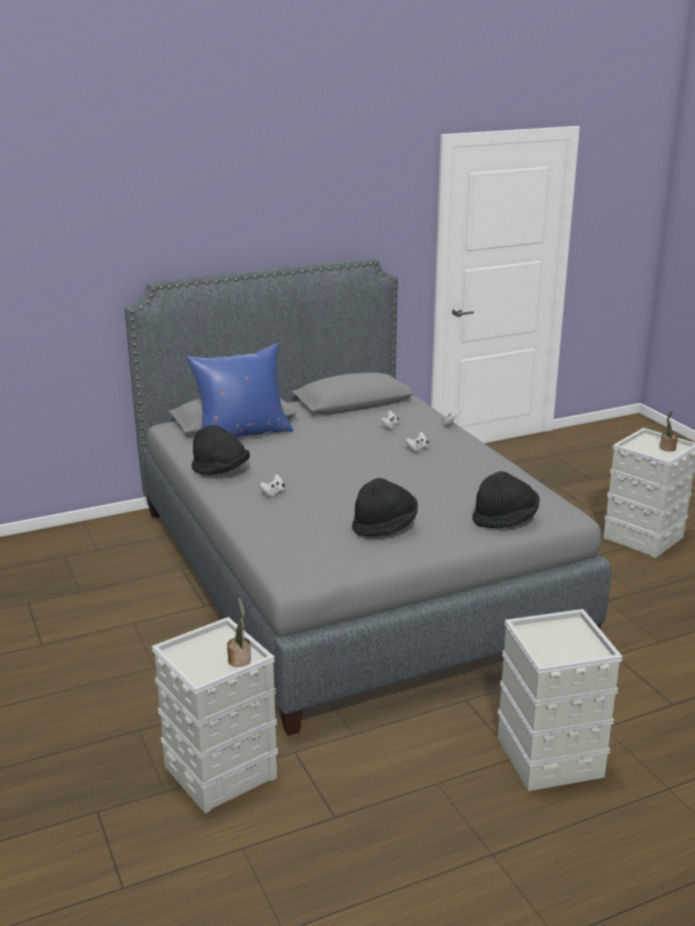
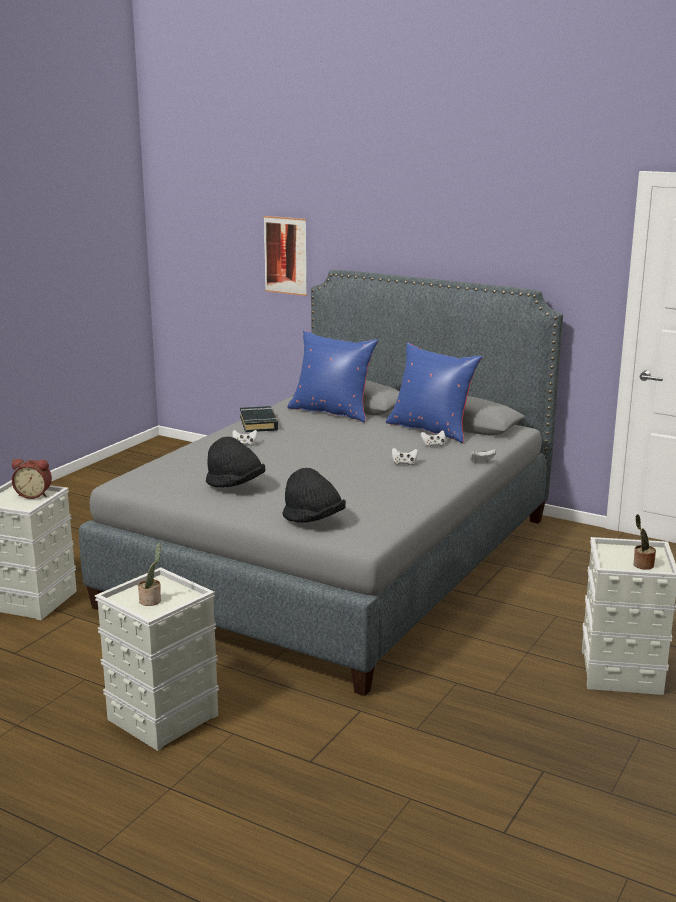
camera: 55 degrees right, 5 degrees down
black hat [192,425,250,475] -> black book [240,406,278,432]
potted plant [227,598,251,667] -> potted plant moved to [138,543,161,606]
none -> alarm clock [12,459,52,499]
none -> picture [263,216,307,296]
none -> blue pillow [386,342,482,443]

